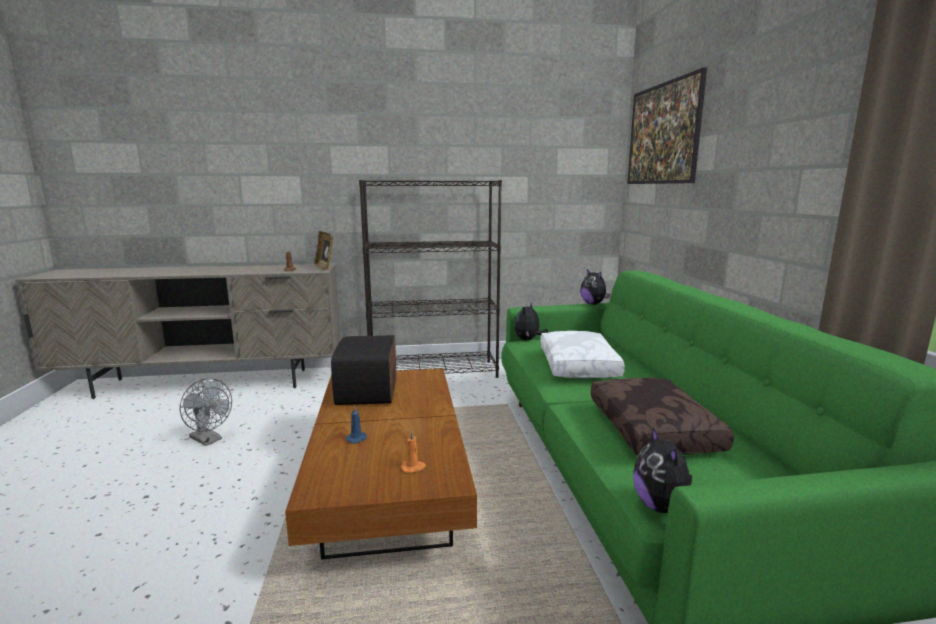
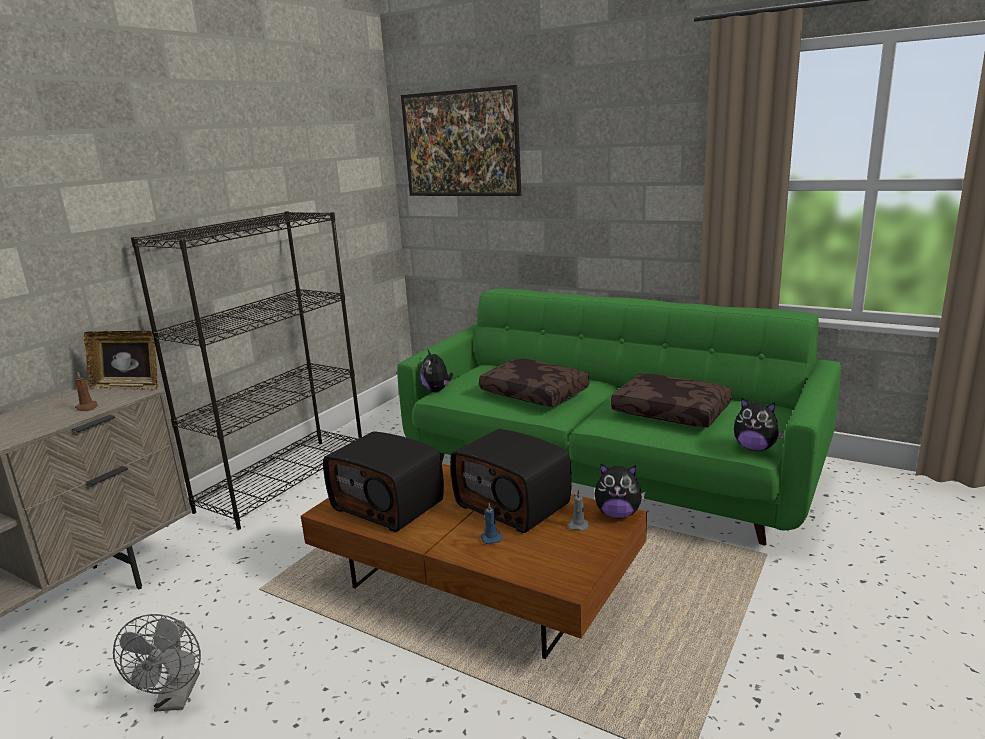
camera: 50 degrees left, 5 degrees up
grey fan [180,378,232,446] -> grey fan turned 105 degrees clockwise [113,614,201,711]
orange candle [401,431,426,473] -> grey candle [568,490,589,531]
white pillow [540,331,625,378] -> brown pillow [479,358,590,407]
plush toy [580,269,611,305] -> plush toy moved to [594,463,646,519]
none -> radio [450,429,572,533]

